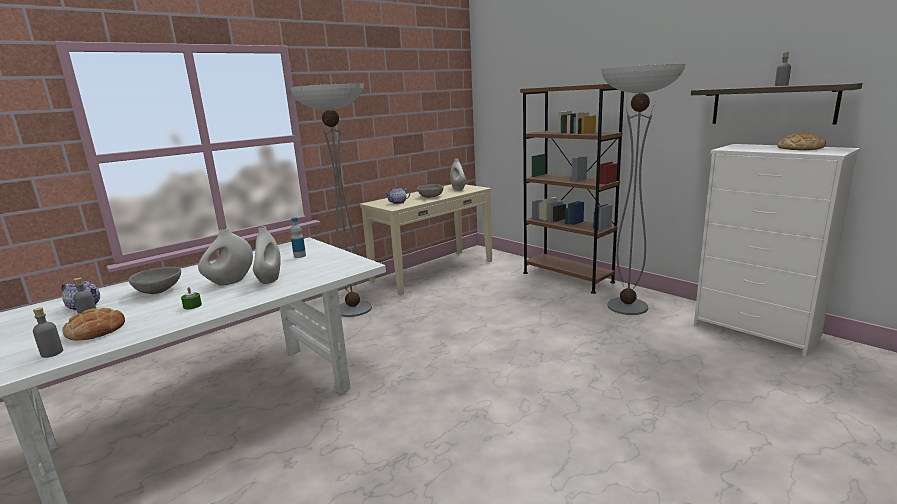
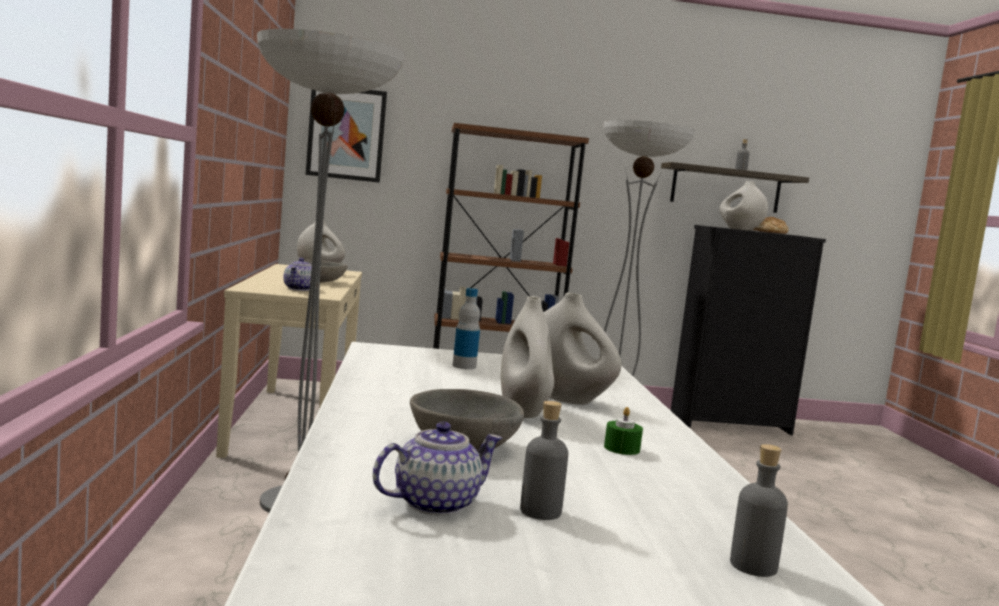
camera: 55 degrees left, 10 degrees down
bread [62,308,125,340] -> none
white dresser [694,144,860,357] -> black dresser [671,225,826,435]
none -> picture [306,90,387,183]
none -> white vase [719,181,768,231]

